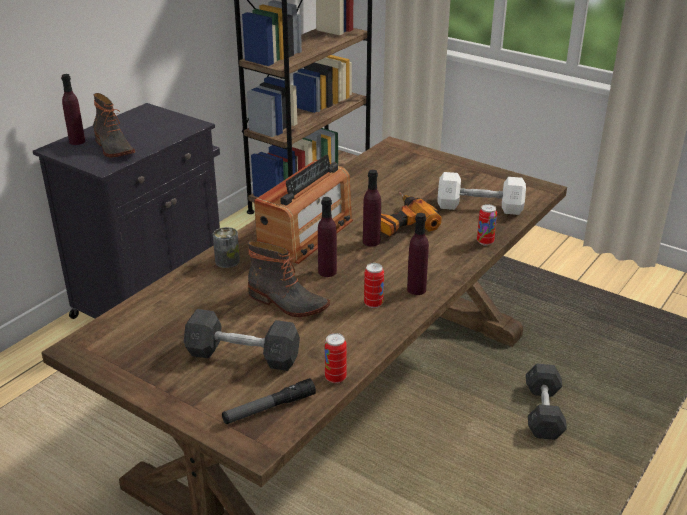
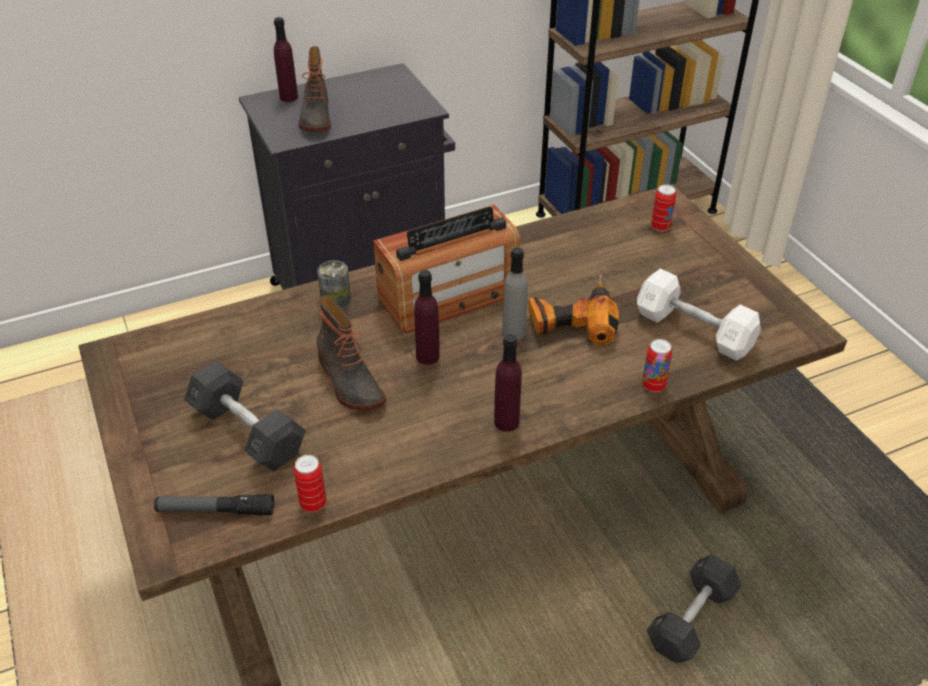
camera: 30 degrees right, 10 degrees up
purple bottle [363,170,381,247] -> grey bottle [502,247,528,340]
can [364,263,384,308] -> can moved to [651,184,676,232]

